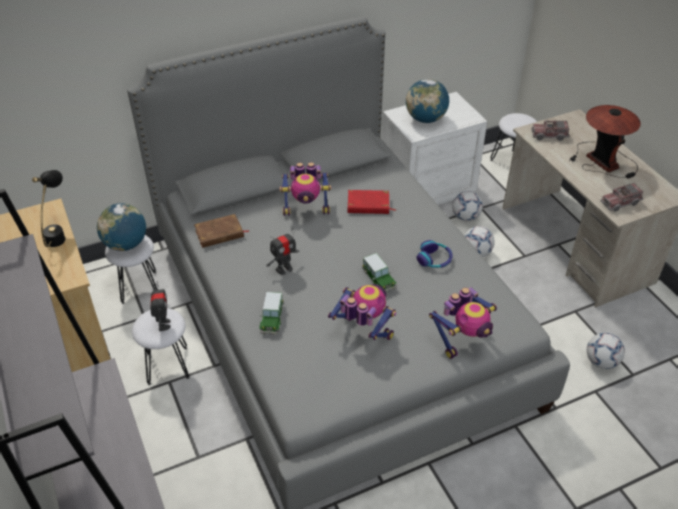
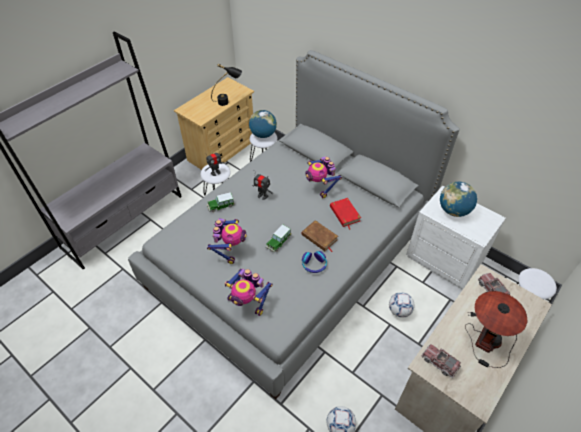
camera: 65 degrees right, 5 degrees up
brown book [194,214,250,248] -> brown book moved to [301,220,338,252]
football [452,191,483,221] -> none

